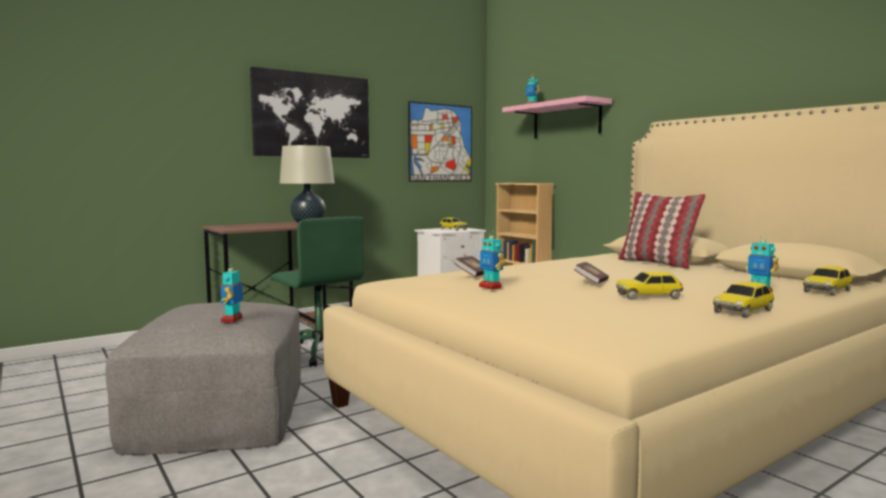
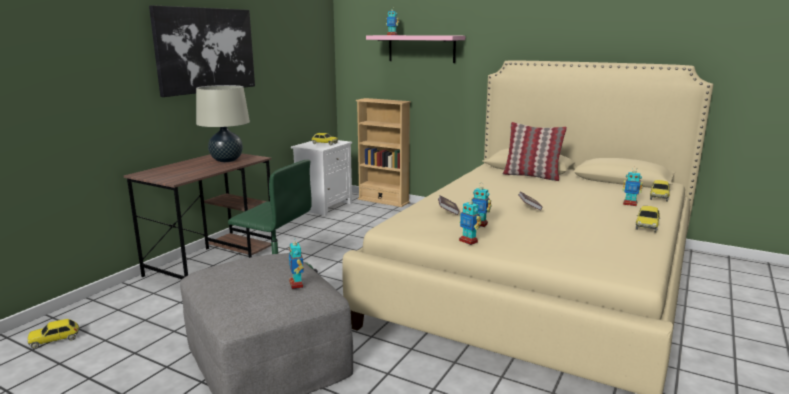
camera: 25 degrees left, 10 degrees up
picture [408,101,472,182] -> none
toy car [616,271,684,300] -> toy car moved to [27,319,79,349]
none -> toy robot [459,197,482,245]

